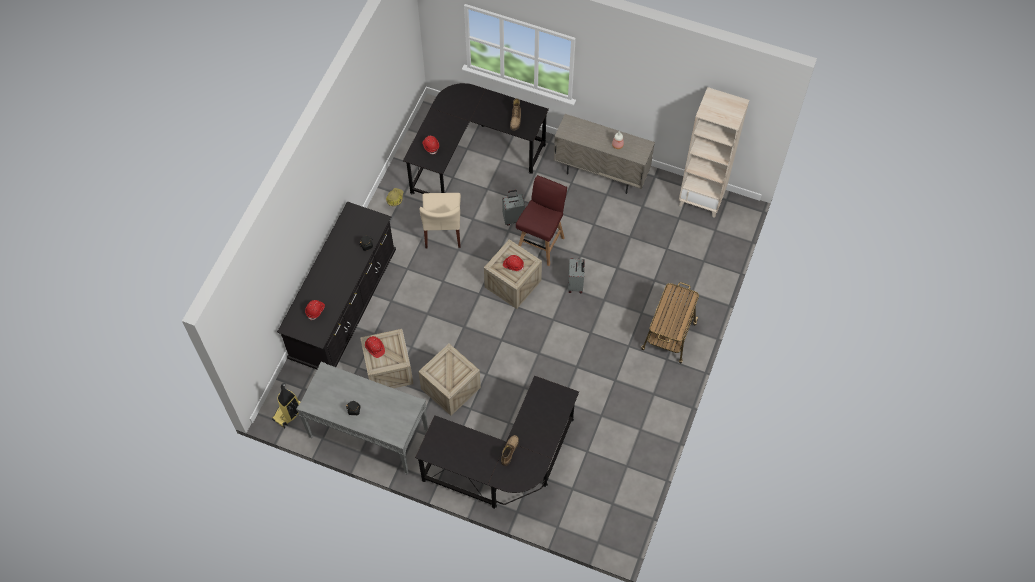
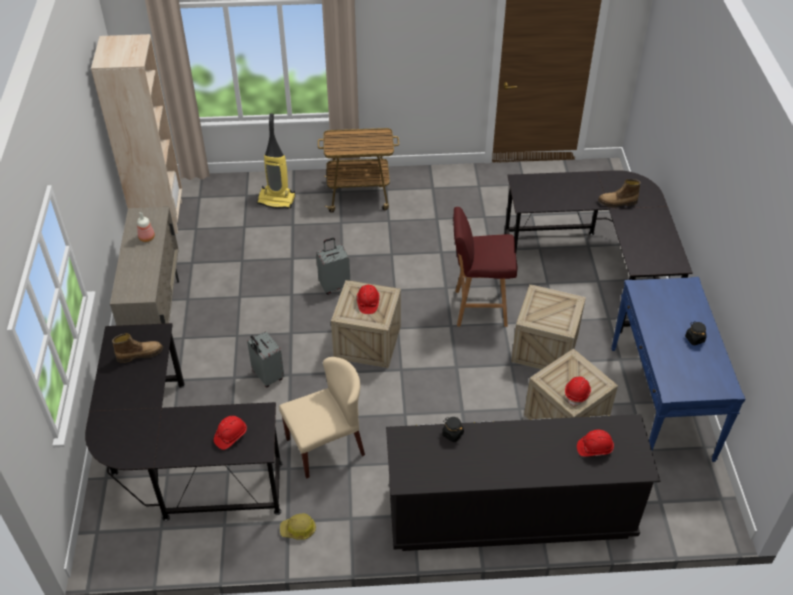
camera: 115 degrees left, 15 degrees down
vacuum cleaner [272,383,300,428] -> vacuum cleaner moved to [257,114,295,209]
grey console table [296,362,428,475] -> blue console table [612,277,745,462]
red stool [516,175,567,266] -> red stool moved to [453,207,518,327]

